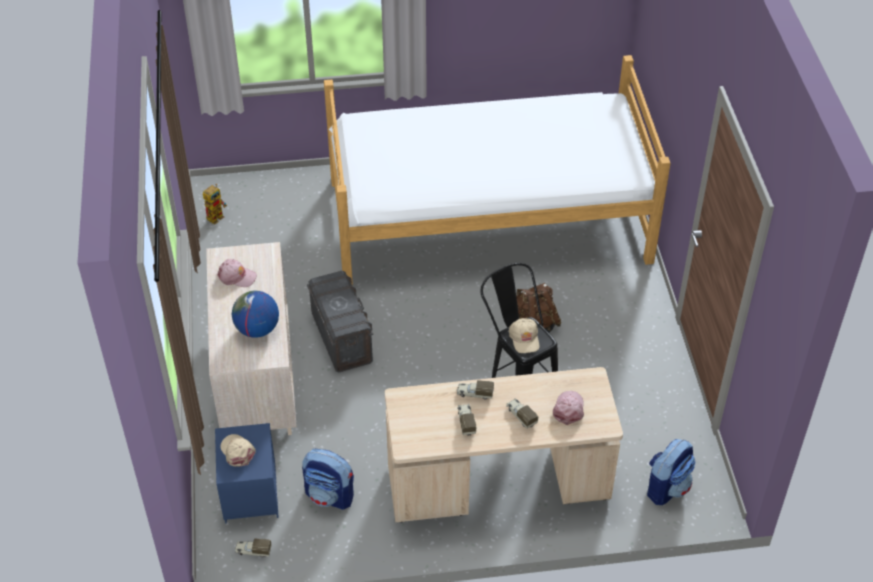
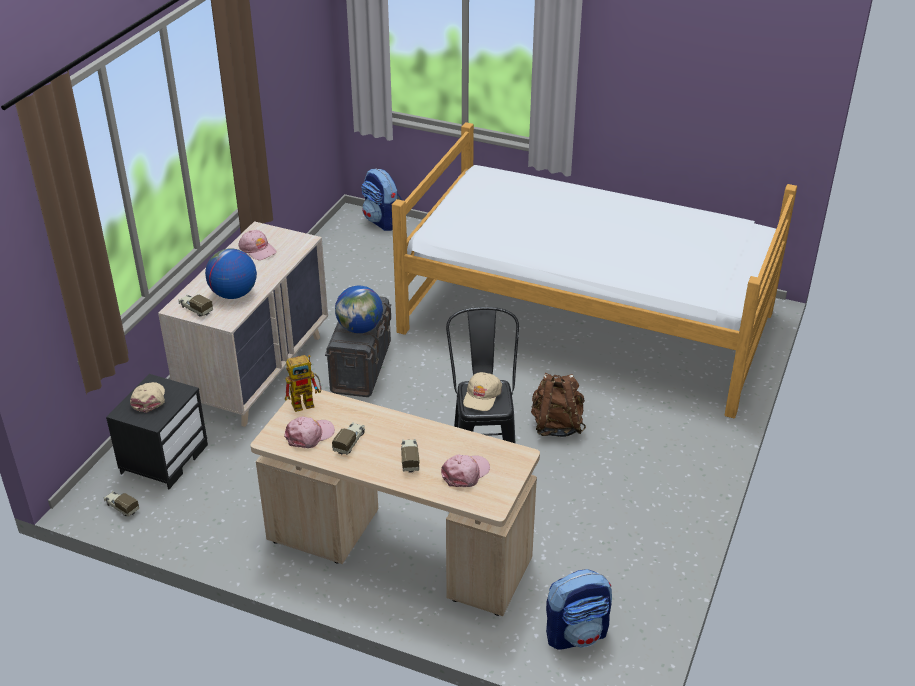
camera: 30 degrees right, 10 degrees down
toy robot [203,184,227,225] -> toy robot moved to [285,355,321,412]
blue nightstand [215,423,279,524] -> black nightstand [106,374,208,489]
backpack [302,449,354,510] -> backpack moved to [361,169,402,231]
toy truck [457,380,494,400] -> toy truck moved to [178,295,213,317]
none -> pink cap [284,416,335,448]
none -> globe [335,285,383,333]

